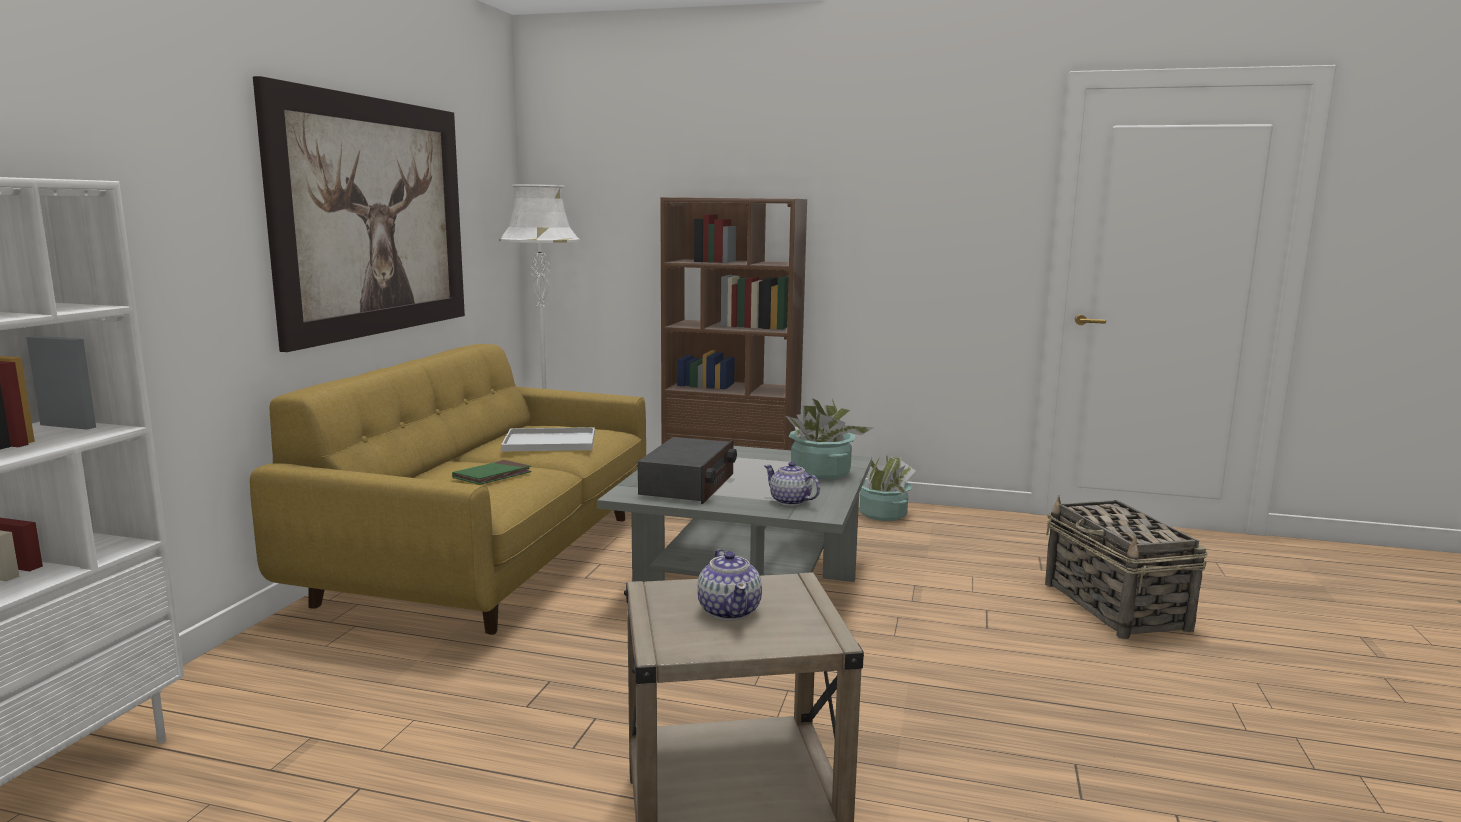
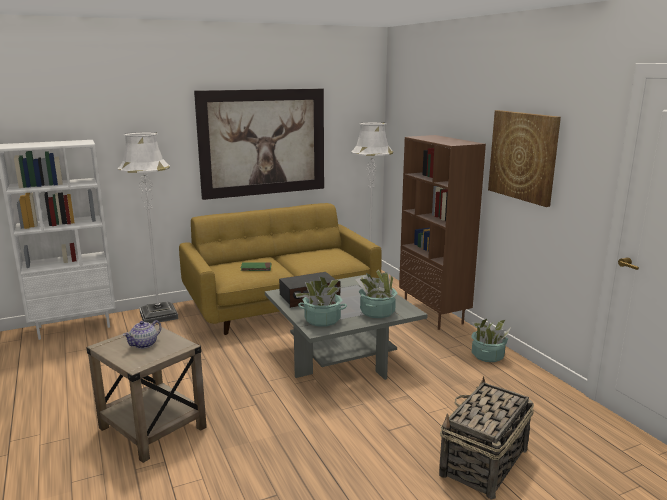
camera: 50 degrees right, 5 degrees up
white tray [501,427,595,452] -> none
teapot [764,462,820,506] -> potted plant [295,276,347,327]
none -> white floor lamp [117,132,178,324]
none -> picture [488,110,561,207]

